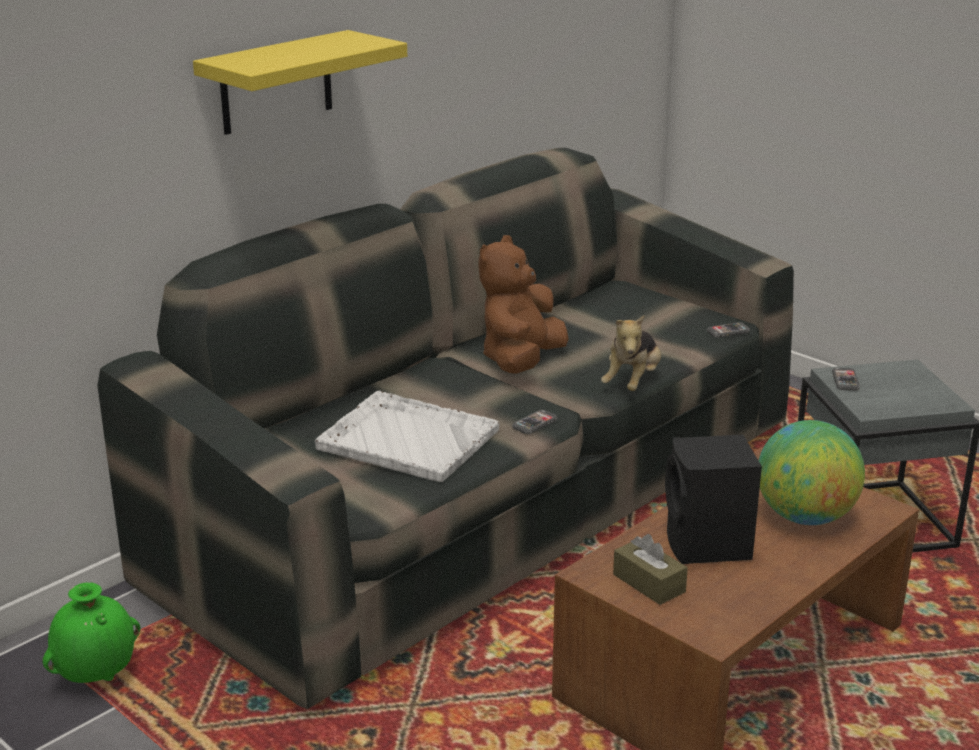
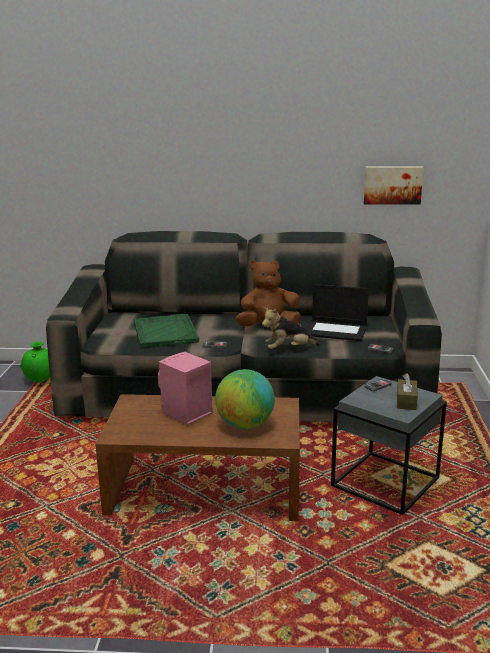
camera: 50 degrees right, 5 degrees down
yellow shelf [193,30,407,135] -> none
white tray [315,391,499,482] -> green tray [133,314,199,348]
brown tissue box [613,534,688,605] -> brown tissue box moved to [397,373,418,410]
black speaker [665,435,762,564] -> pink speaker [158,352,213,425]
none -> laptop [306,284,369,341]
none -> picture [364,166,424,205]

